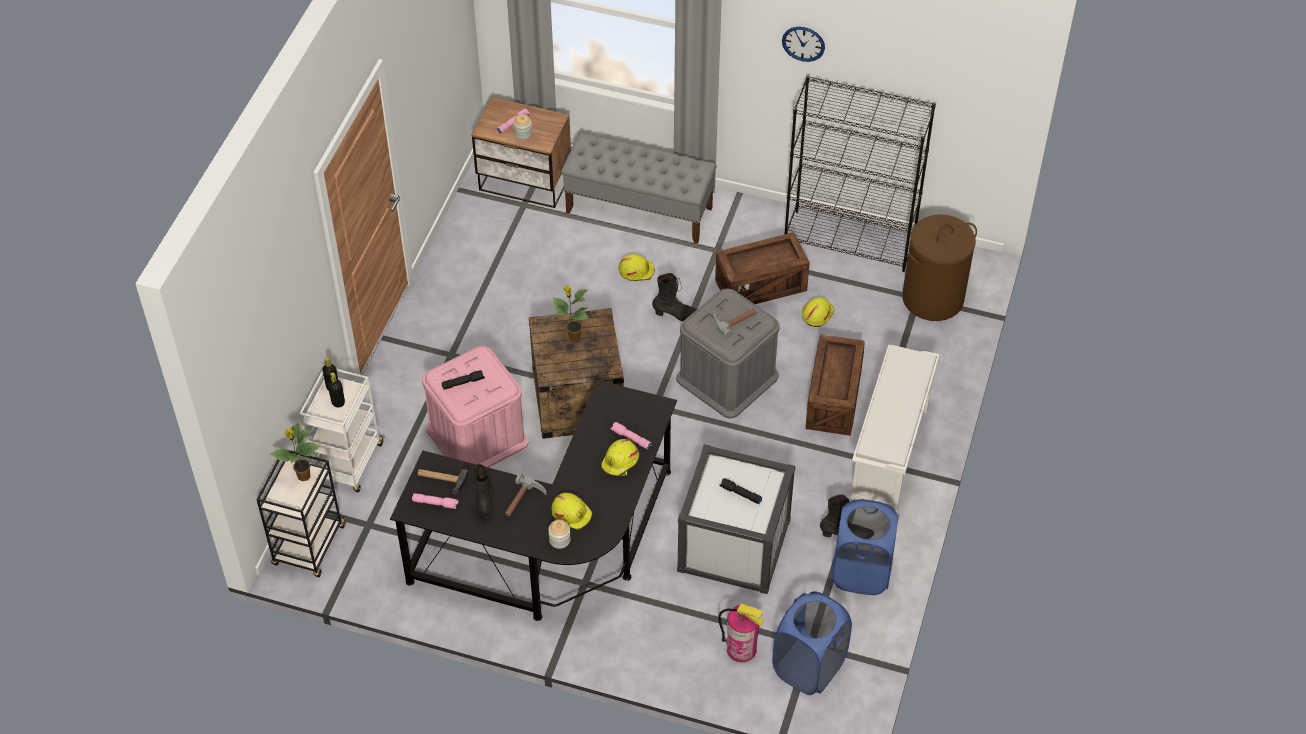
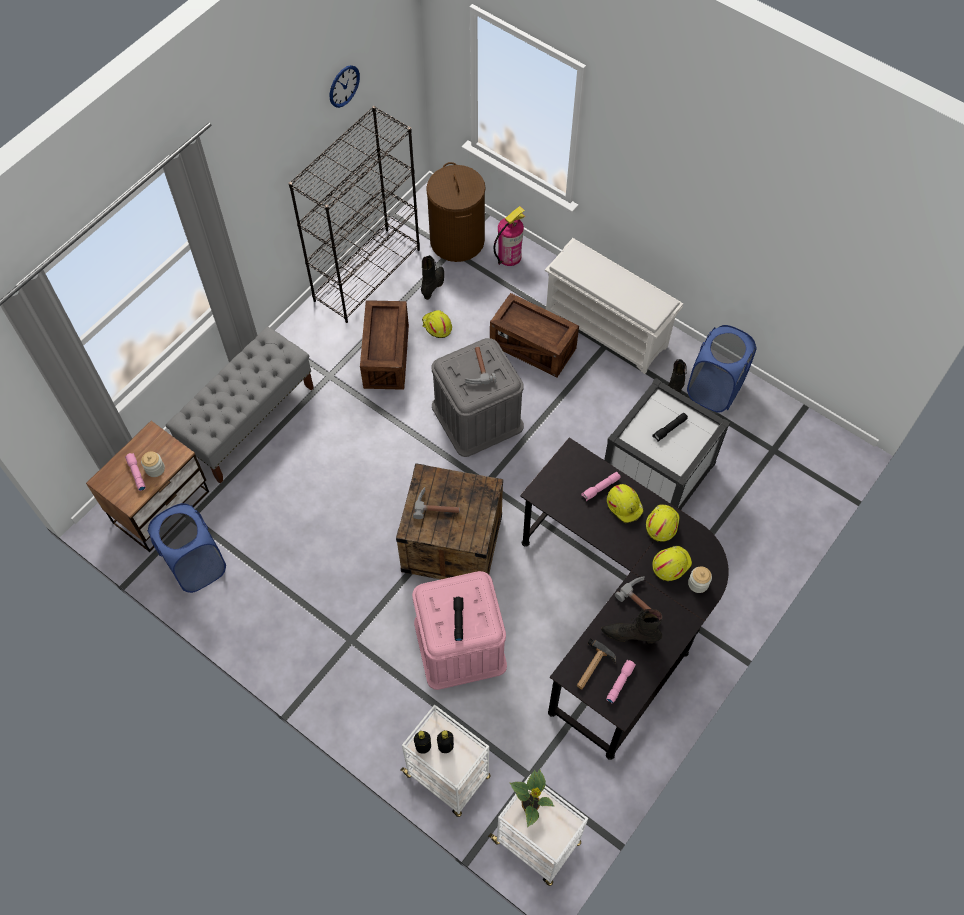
camera: 70 degrees left, 10 degrees up
black cart [256,450,347,577] -> white cart [488,774,588,886]
potted plant [553,285,589,342] -> hammer [413,487,460,519]
yellow hard hat [618,254,655,281] -> yellow hard hat moved to [646,504,680,542]
black boot [652,273,697,322] -> black boot moved to [421,255,444,300]
fire extinguisher [718,603,765,662] -> fire extinguisher moved to [493,206,525,266]
blue laundry basket [772,591,852,695] -> blue laundry basket moved to [147,503,226,593]
wall clock [782,27,825,62] -> wall clock moved to [330,65,360,108]

